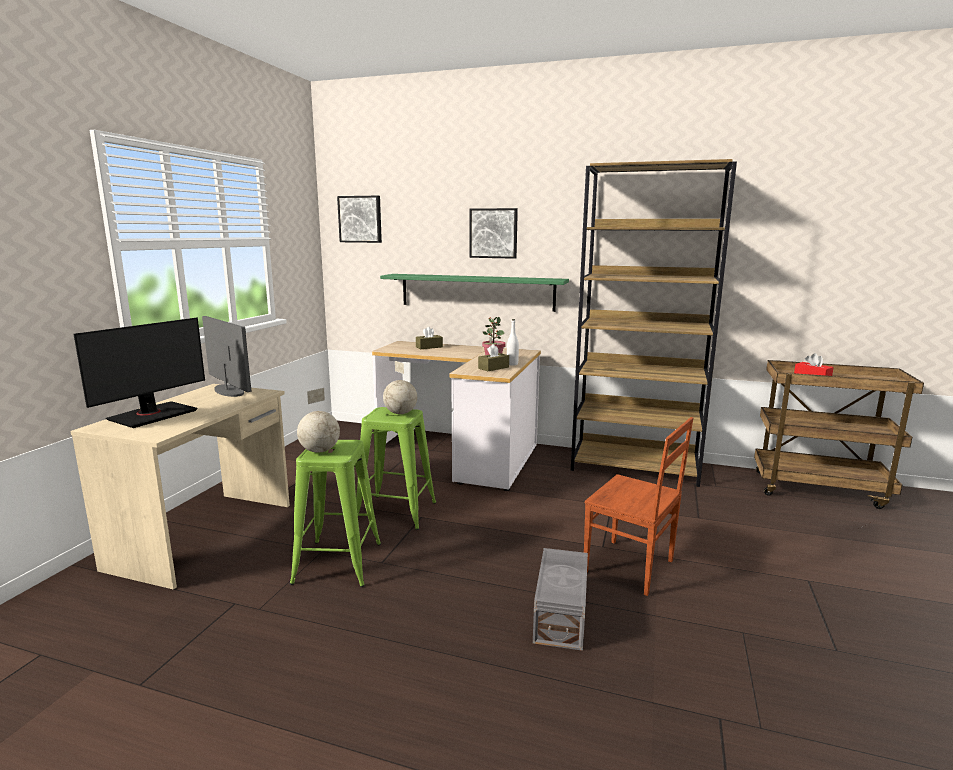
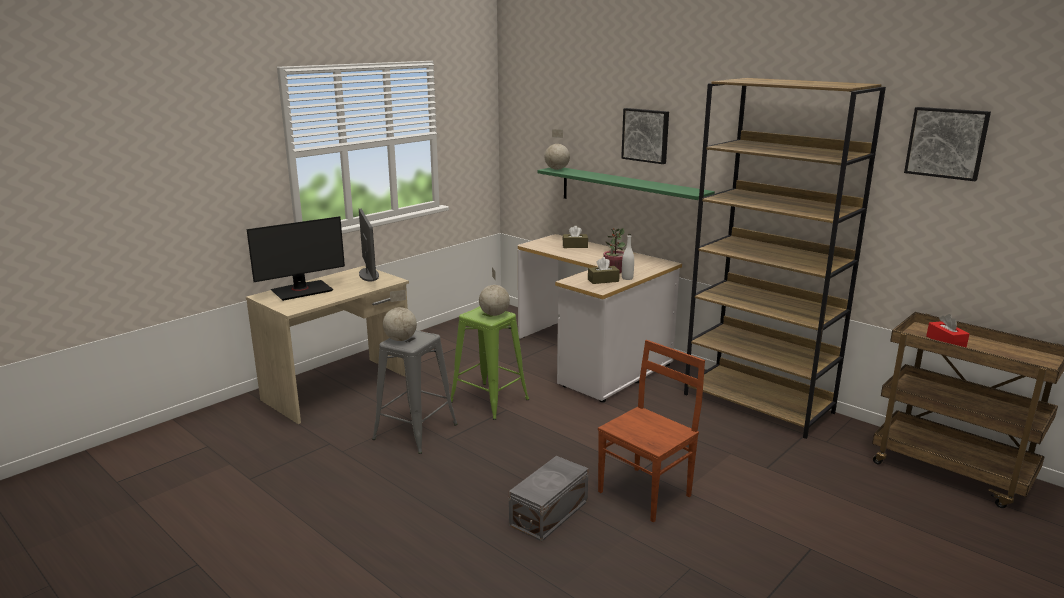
camera: 25 degrees right, 5 degrees up
green stool [290,440,381,587] -> grey stool [372,330,458,454]
picture [337,196,382,243] -> picture moved to [904,107,991,181]
brown chair [584,417,693,596] -> brown chair turned 105 degrees counterclockwise [598,340,705,522]
none -> globe [545,129,570,170]

